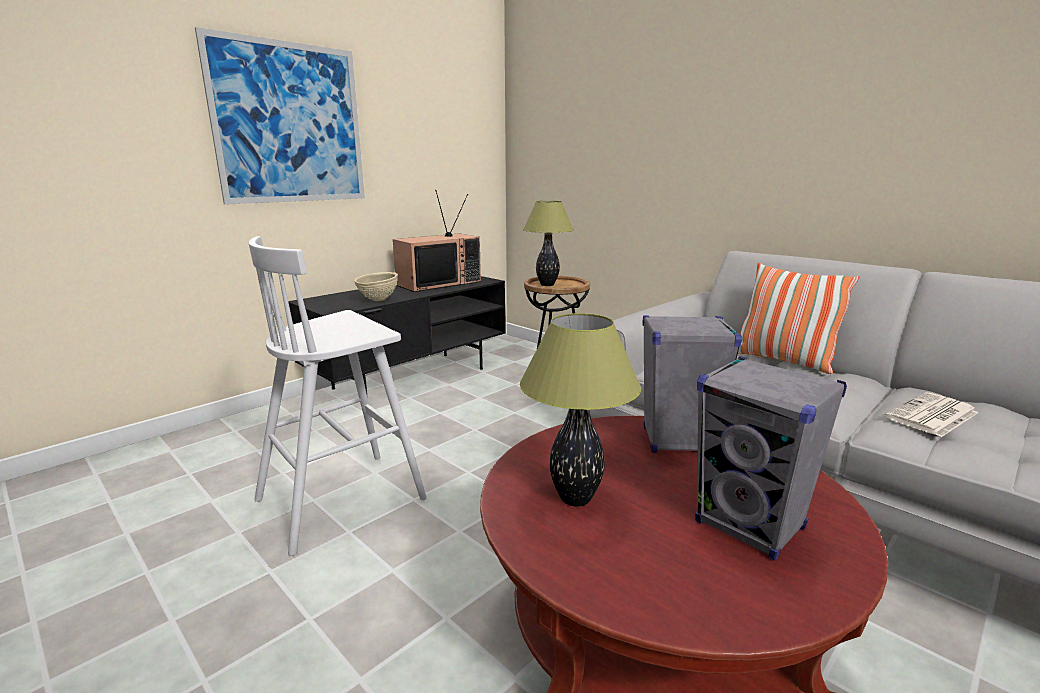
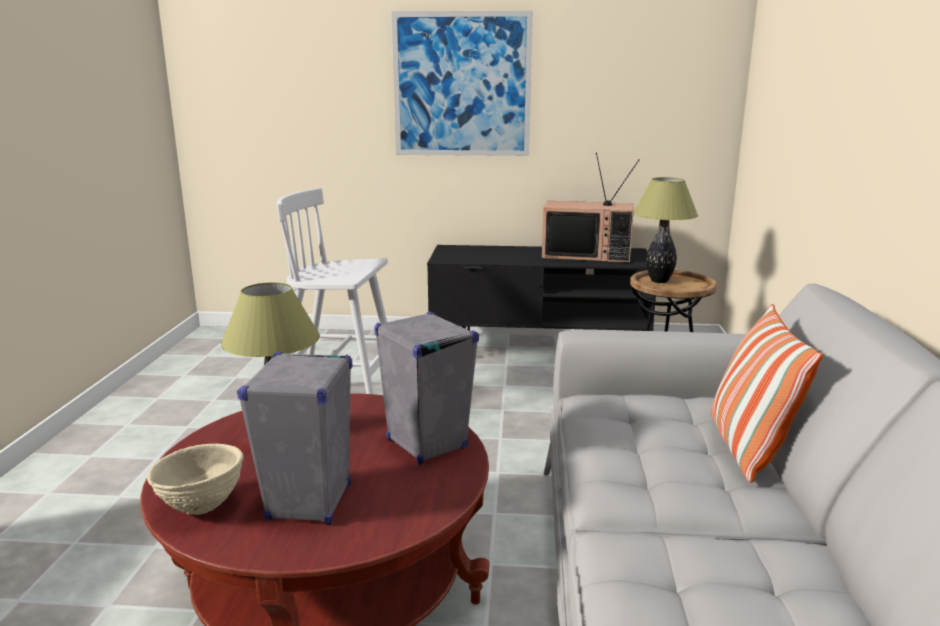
camera: 50 degrees right, 0 degrees up
beige bowl [354,272,398,301] -> beige bowl moved to [147,444,244,515]
newspaper [884,393,978,437] -> none

